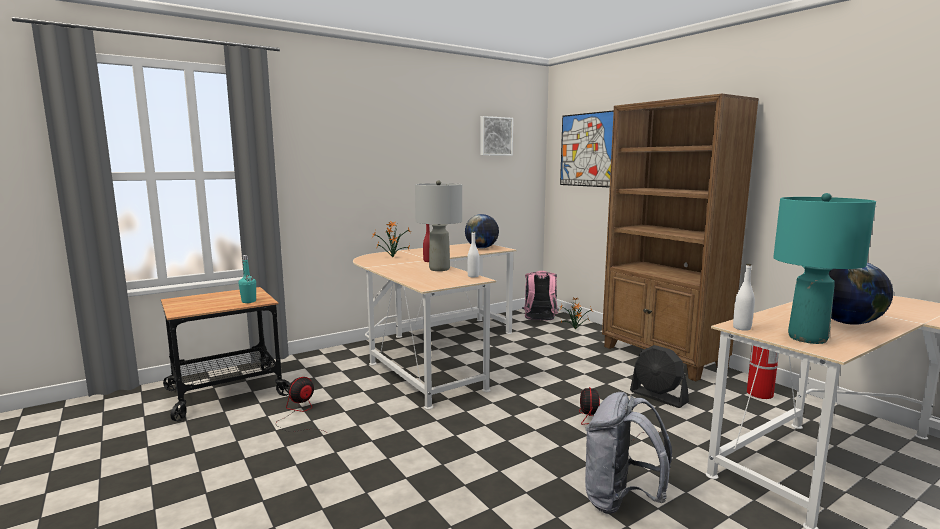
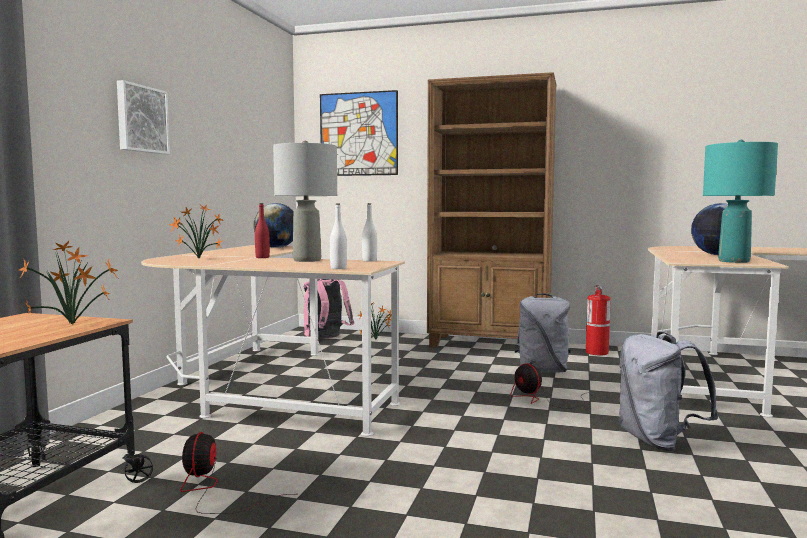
camera: 40 degrees left, 5 degrees down
turquoise bottle [238,255,256,303] -> potted plant [19,241,118,324]
picture [480,116,513,156] -> picture moved to [117,80,170,154]
black fan [630,345,689,408] -> grey backpack [515,293,571,373]
white bottle [733,264,755,331] -> white bottle moved to [330,204,347,269]

